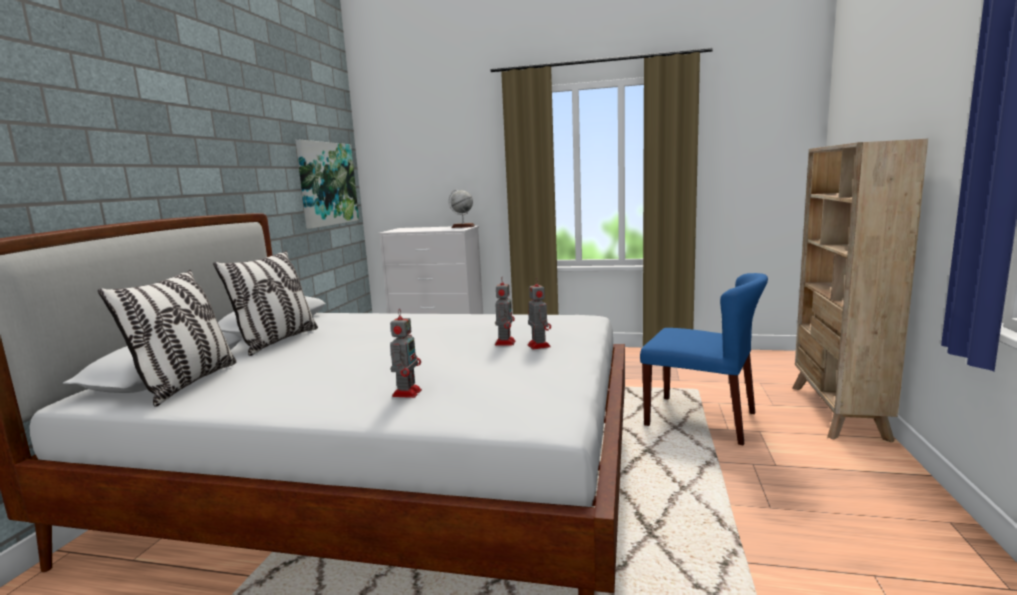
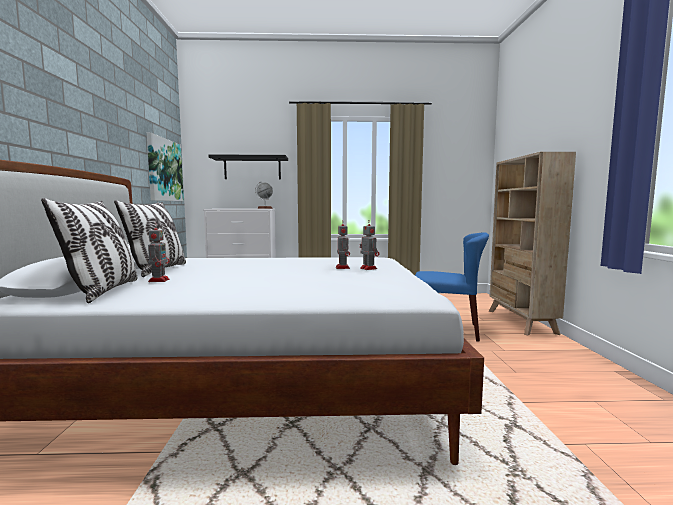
camera: 15 degrees left, 5 degrees down
toy robot [390,310,422,398] -> toy robot moved to [148,223,170,282]
none -> black shelf [208,155,288,179]

